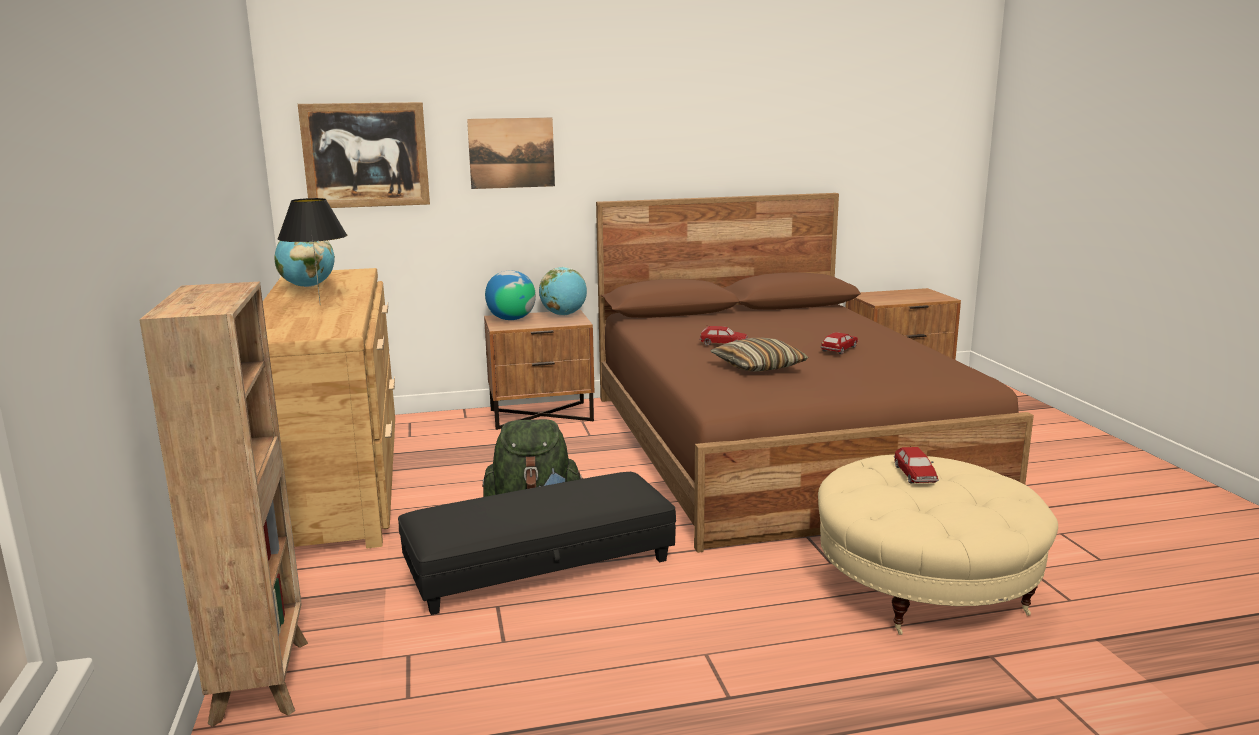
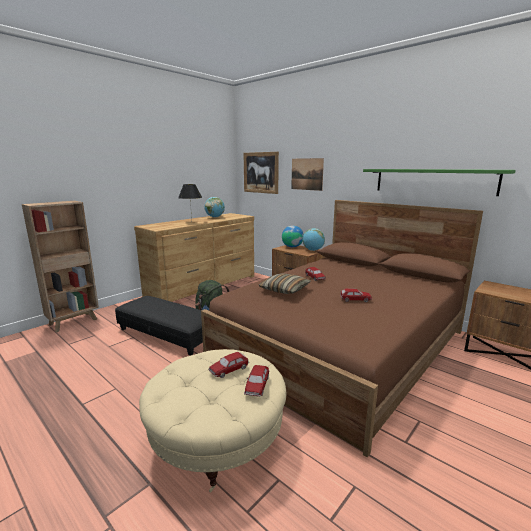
camera: 55 degrees right, 0 degrees up
none -> toy car [244,365,269,397]
none -> green shelf [363,169,516,196]

